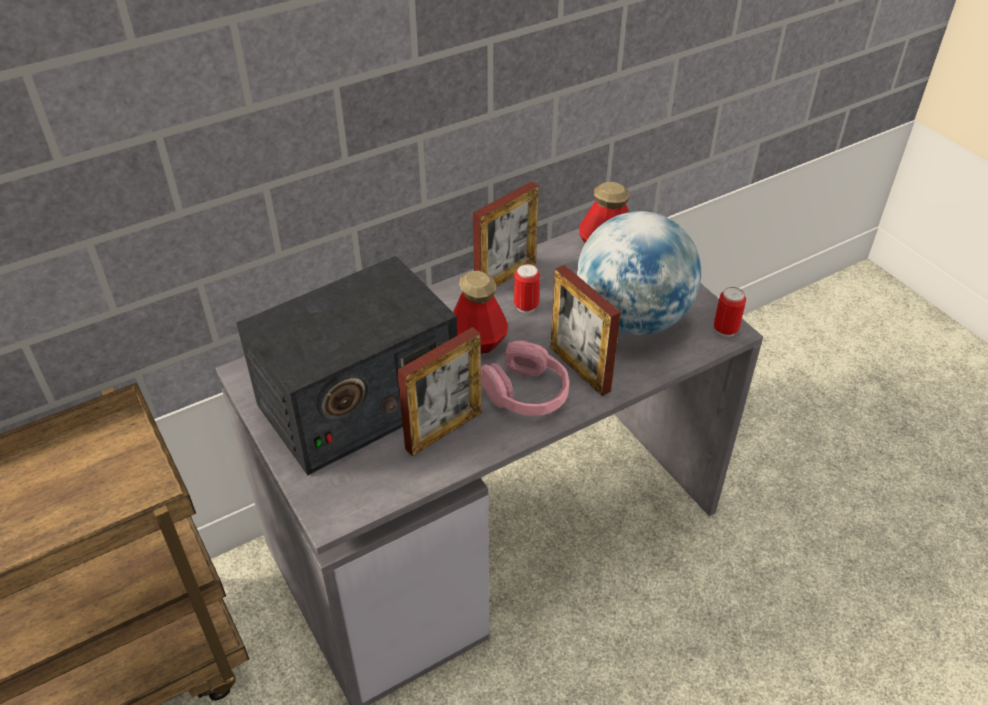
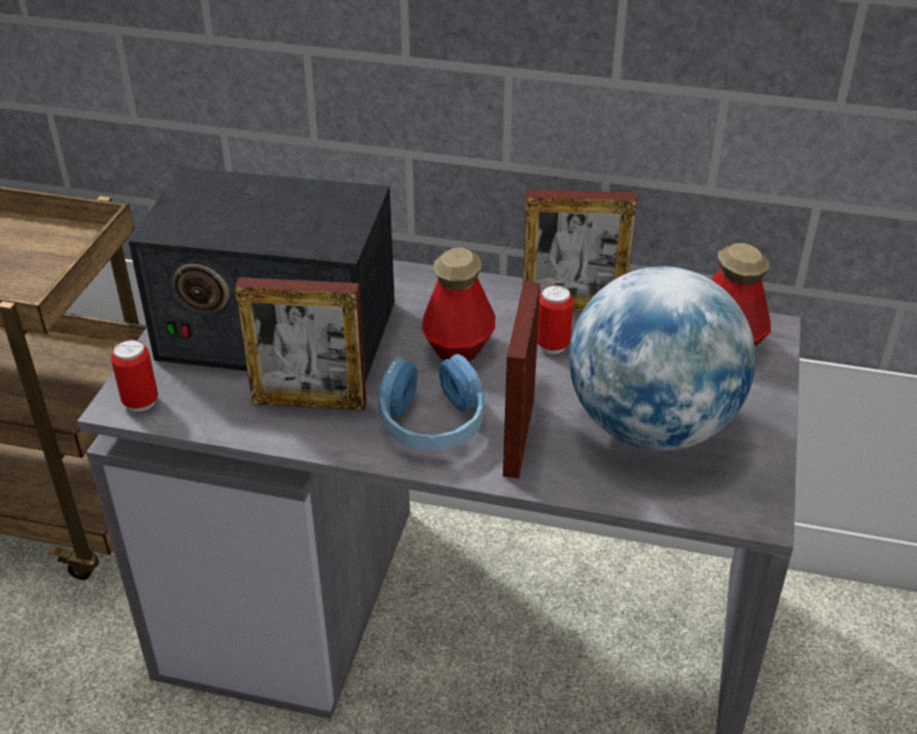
camera: 45 degrees right, 5 degrees down
pink headphones [481,341,569,416] -> blue headphones [378,354,484,451]
can [714,287,746,337] -> can moved to [111,339,158,412]

